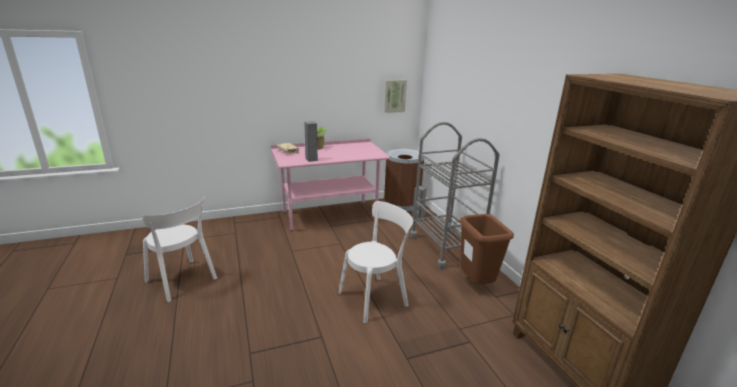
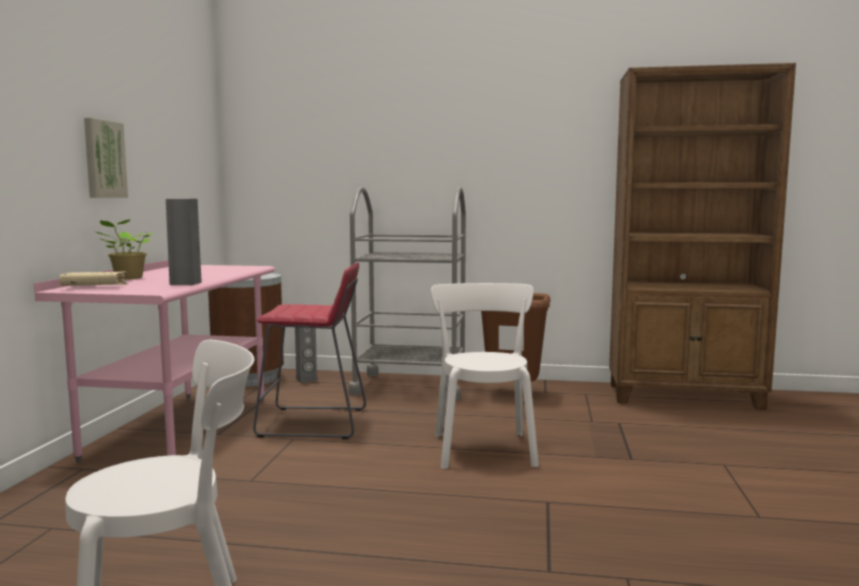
camera: 60 degrees left, 15 degrees down
picture [384,80,407,113] -> picture moved to [84,118,128,198]
none -> red stool [253,263,366,439]

